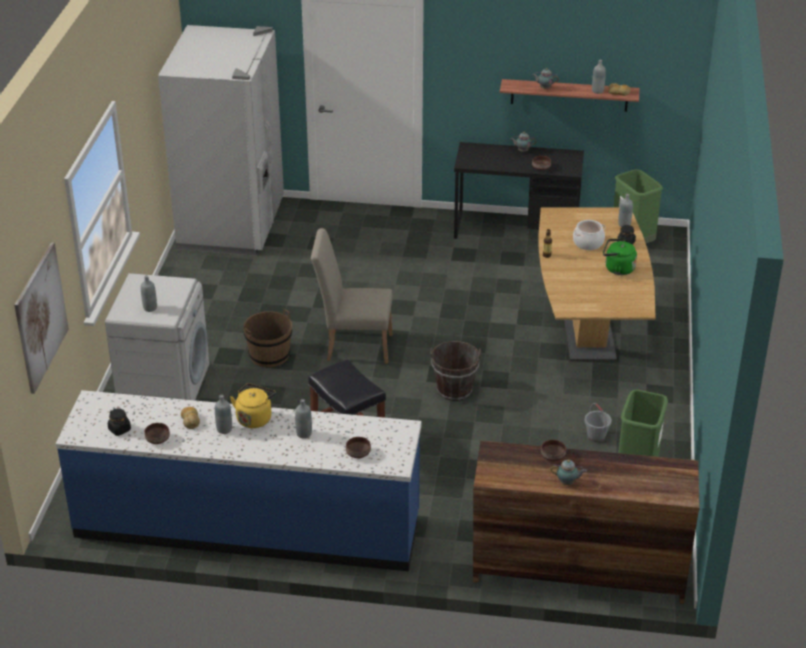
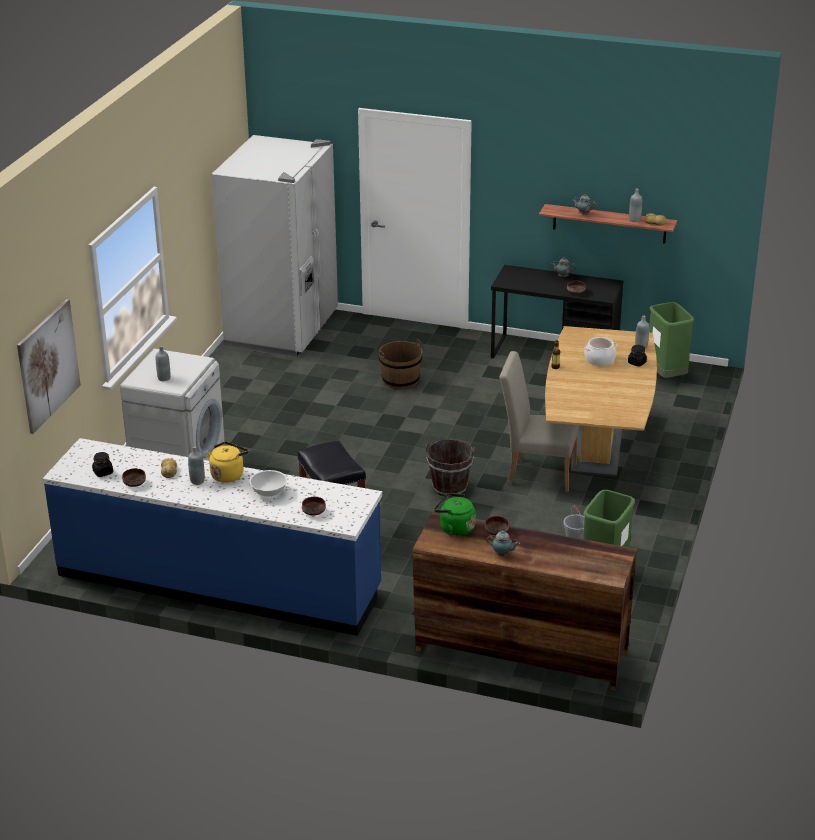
camera: 10 degrees right, 5 degrees down
brown bucket [244,309,292,367] -> brown bucket moved to [379,339,423,389]
grey bottle [295,399,312,439] -> white bowl [249,470,287,497]
beige chair [311,228,393,364] -> beige chair moved to [499,351,579,492]
green kettle [603,239,637,275] -> green kettle moved to [434,493,475,536]

